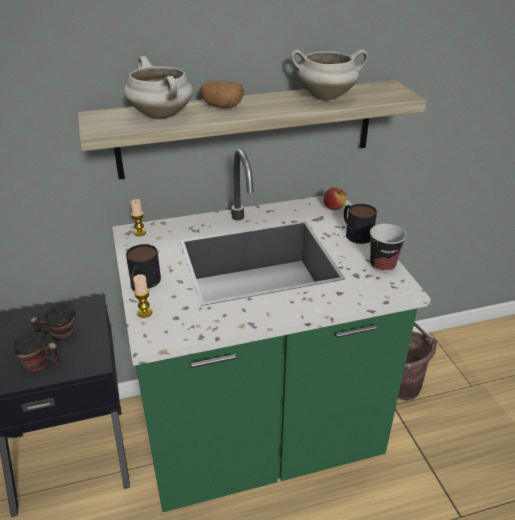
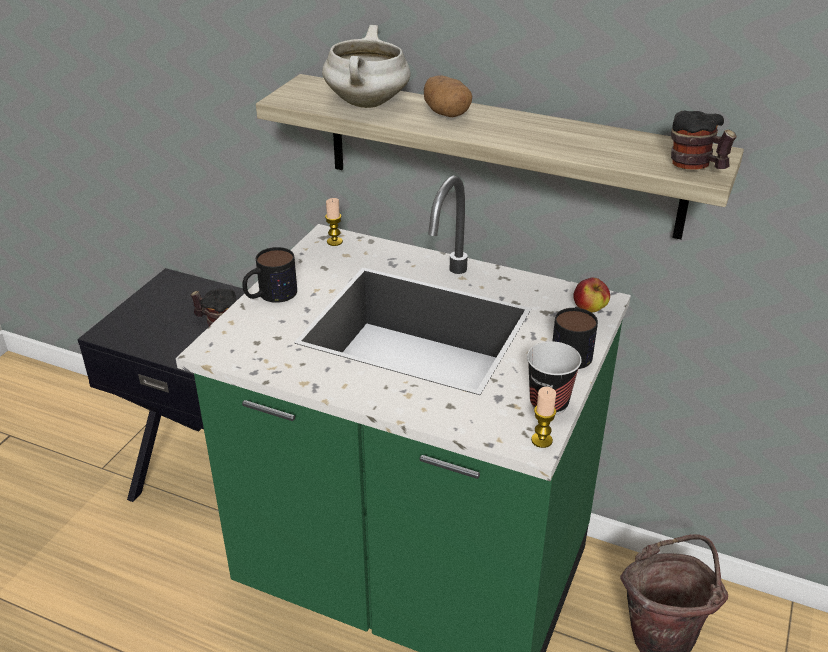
camera: 40 degrees right, 0 degrees up
mug [14,331,61,371] -> mug moved to [671,111,737,170]
candle [133,274,152,318] -> candle moved to [531,387,556,448]
white cooking pot [291,50,368,101] -> none

